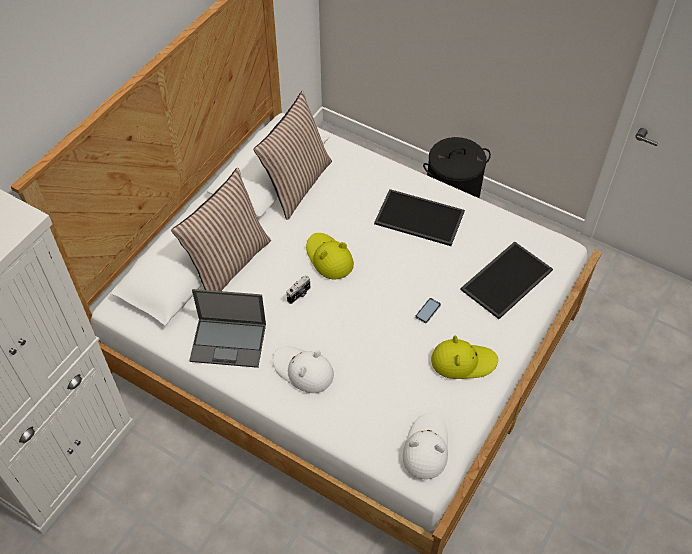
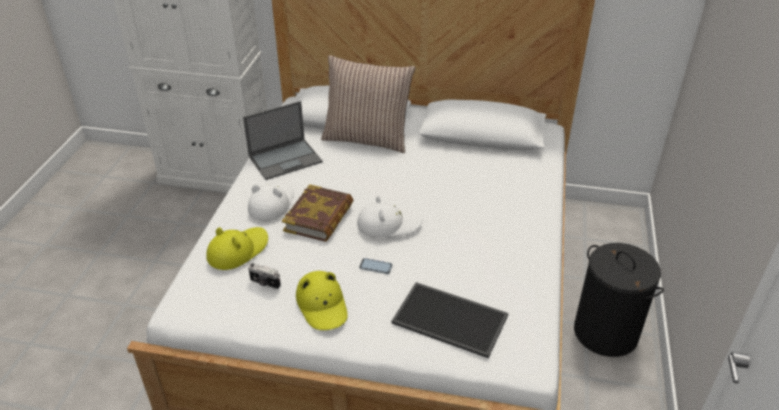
camera: 70 degrees right, 15 degrees down
laptop [189,289,266,368] -> laptop turned 105 degrees counterclockwise [243,101,323,180]
pillow [254,91,332,220] -> none
camera [287,275,310,304] -> camera moved to [248,263,281,289]
yellow hat [306,233,354,279] -> yellow hat moved to [206,227,268,270]
tray [374,189,465,246] -> none
white hat [403,413,448,479] -> white hat moved to [357,196,423,237]
none -> book [282,184,354,242]

